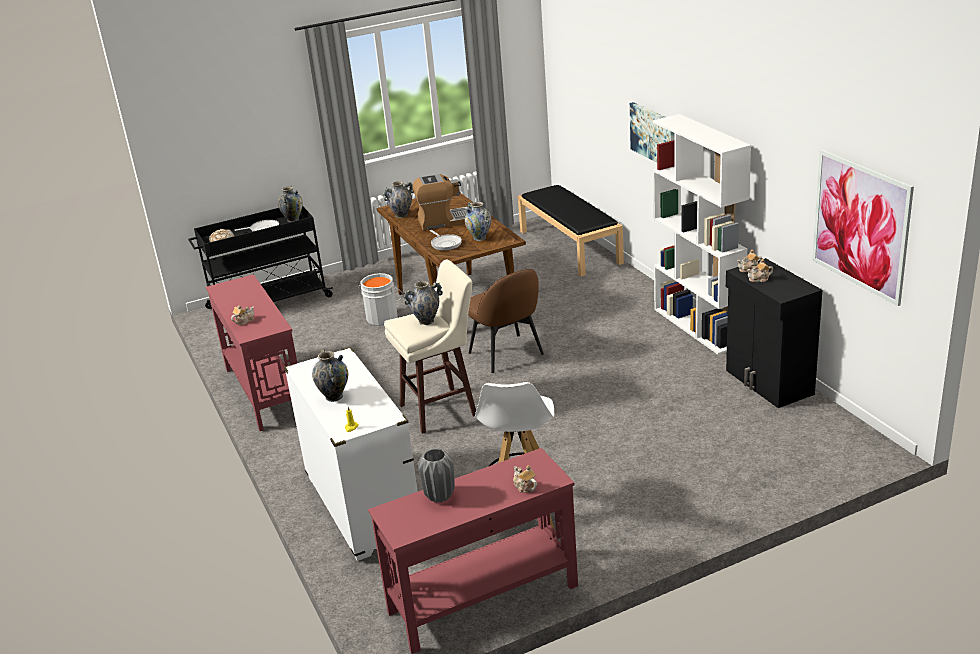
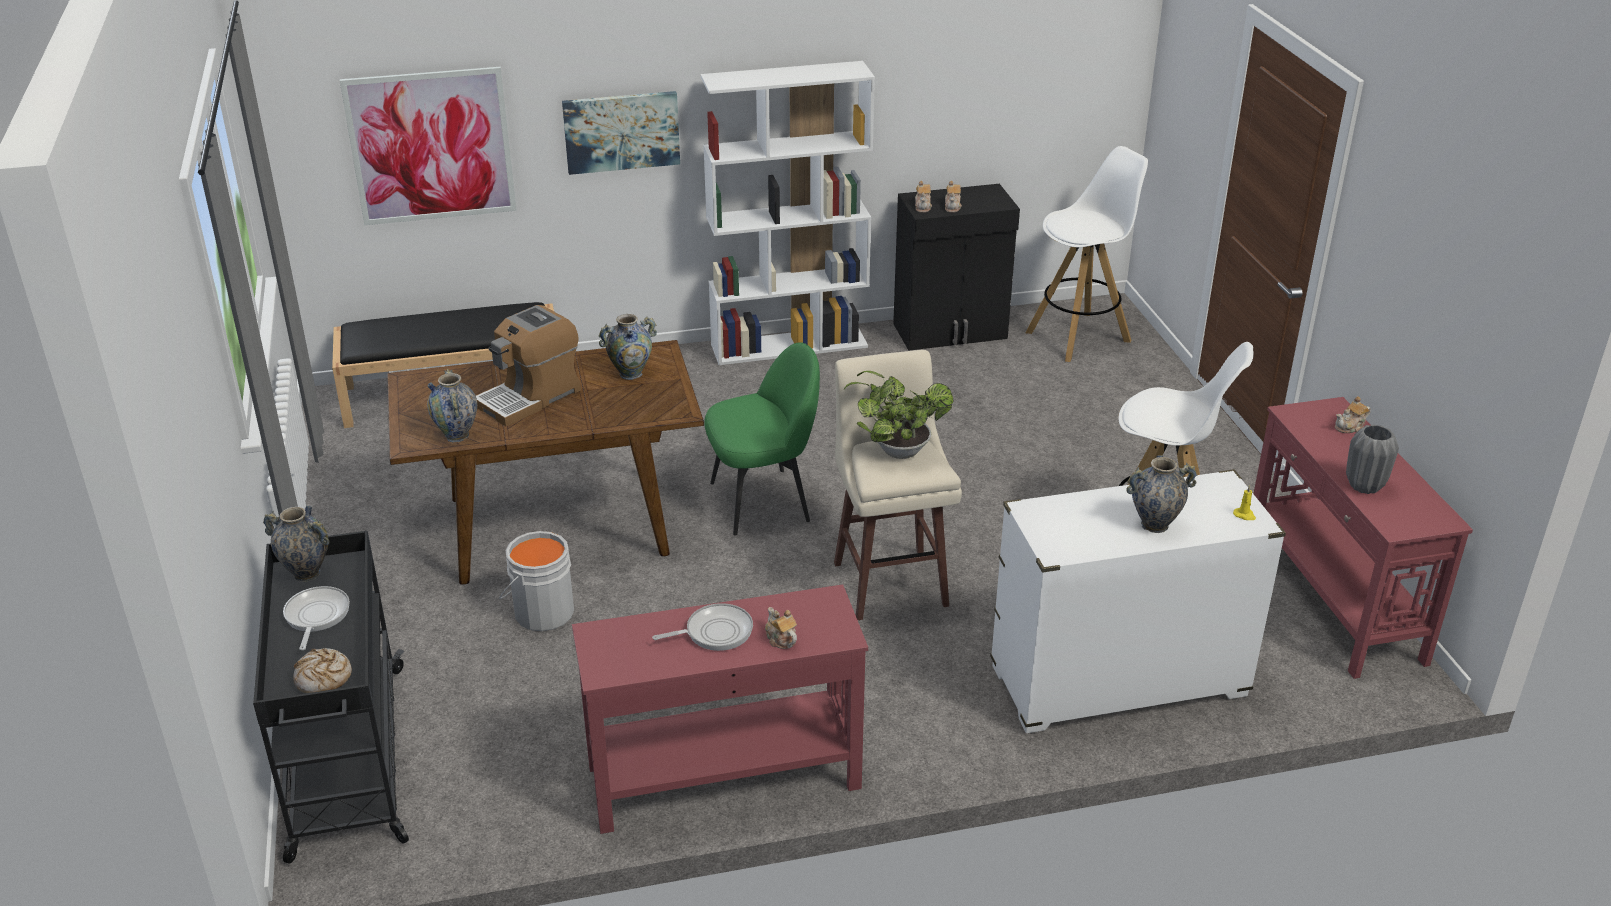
camera: 80 degrees left, 5 degrees up
vase [404,281,443,325] -> potted plant [844,371,954,459]
coffee machine [413,174,468,231] -> coffee machine turned 135 degrees counterclockwise [476,305,581,426]
frying pan [430,230,462,251] -> frying pan moved to [652,603,753,651]
brown chair [468,269,544,373] -> green chair [704,342,820,536]
picture [812,149,914,306] -> picture moved to [340,67,517,225]
none -> white stool [1026,146,1148,362]

